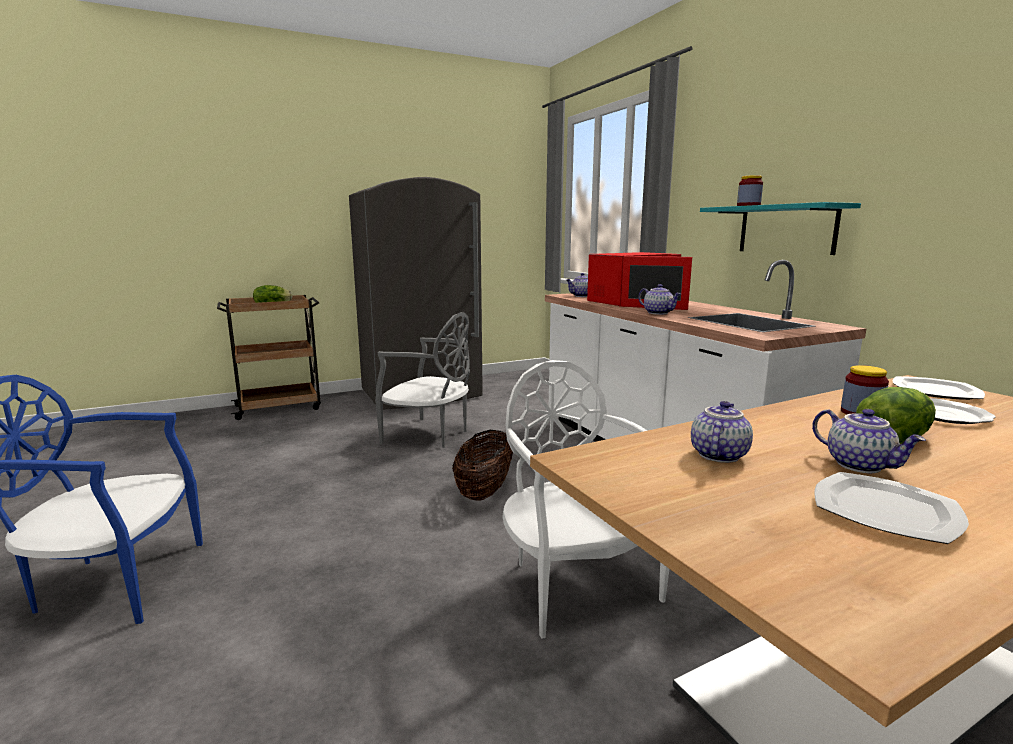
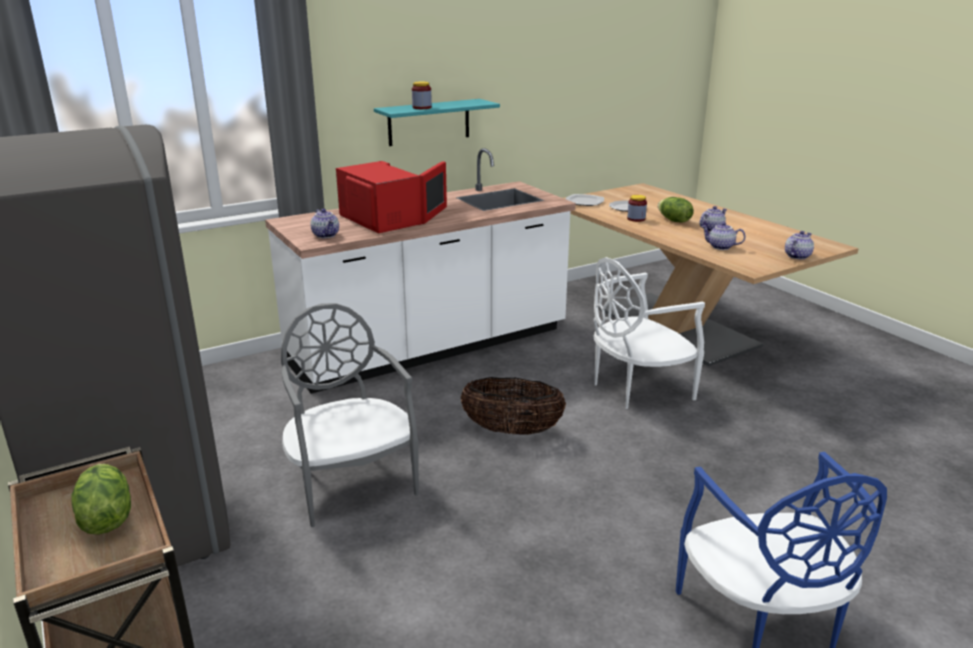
camera: 95 degrees left, 10 degrees up
grey chair [375,312,470,448] -> grey chair turned 45 degrees counterclockwise [281,303,419,527]
teapot [638,284,681,315] -> teapot moved to [785,231,814,259]
plate [814,472,969,544] -> none

